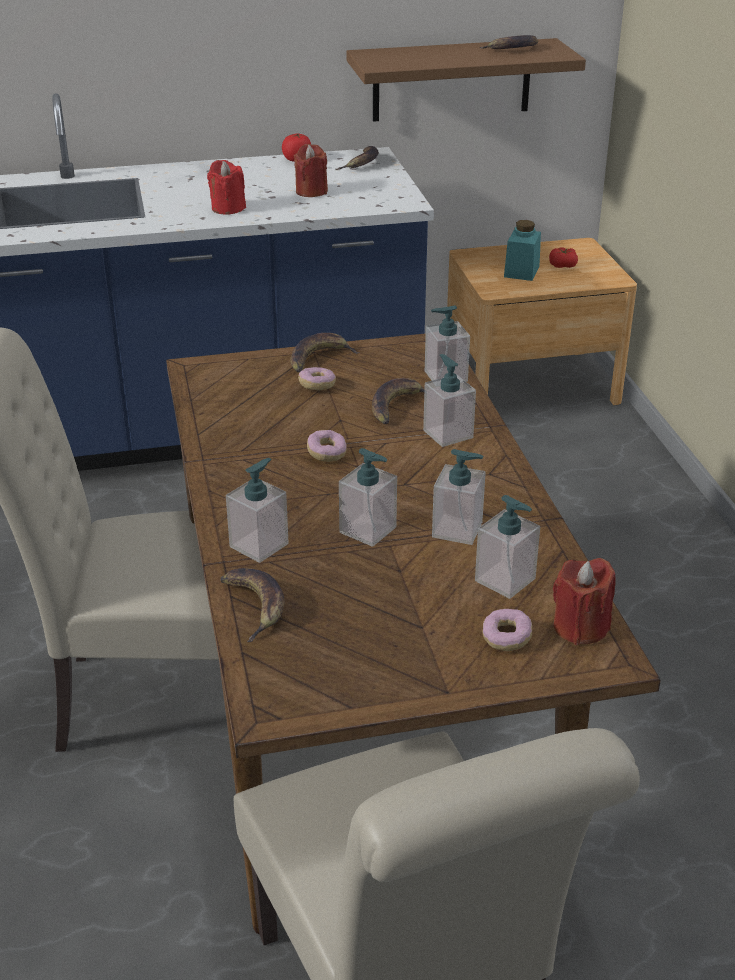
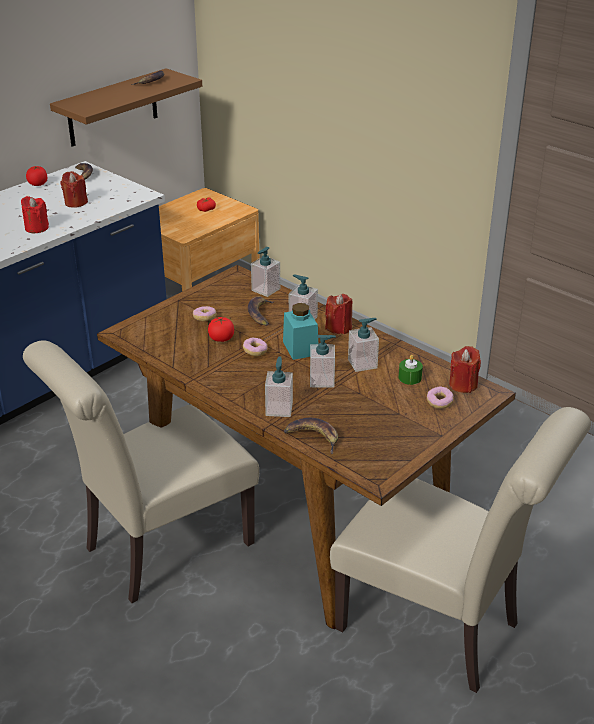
camera: 35 degrees left, 0 degrees up
banana [290,333,360,372] -> none
soap dispenser [475,495,540,599] -> green candle [399,355,423,385]
turquoise jar [504,220,541,281] -> turquoise jar moved to [283,303,318,360]
none -> tomato [208,317,234,342]
none -> red candle [325,294,353,334]

